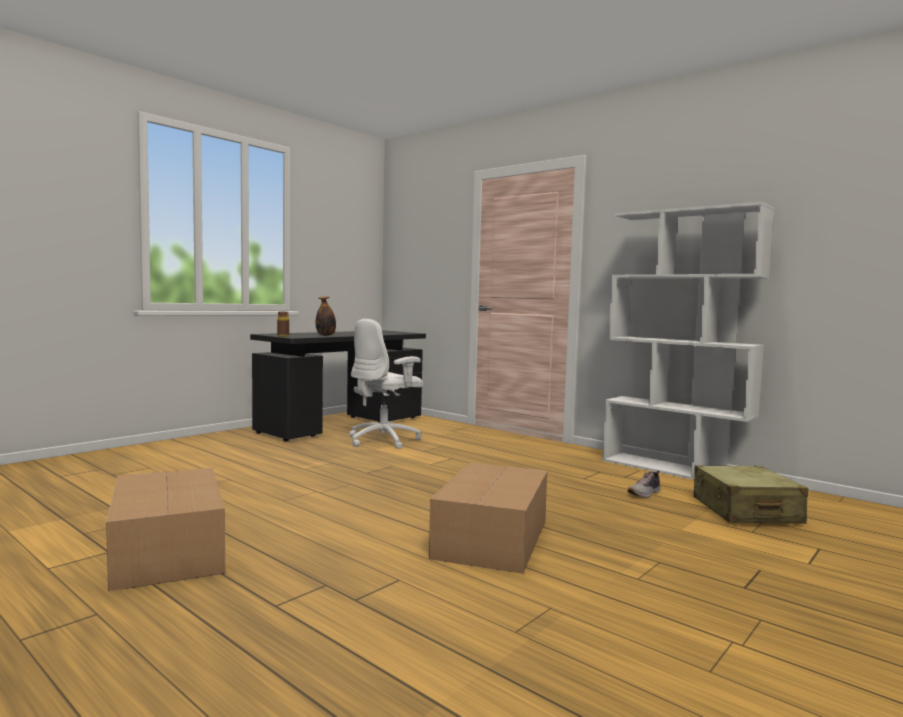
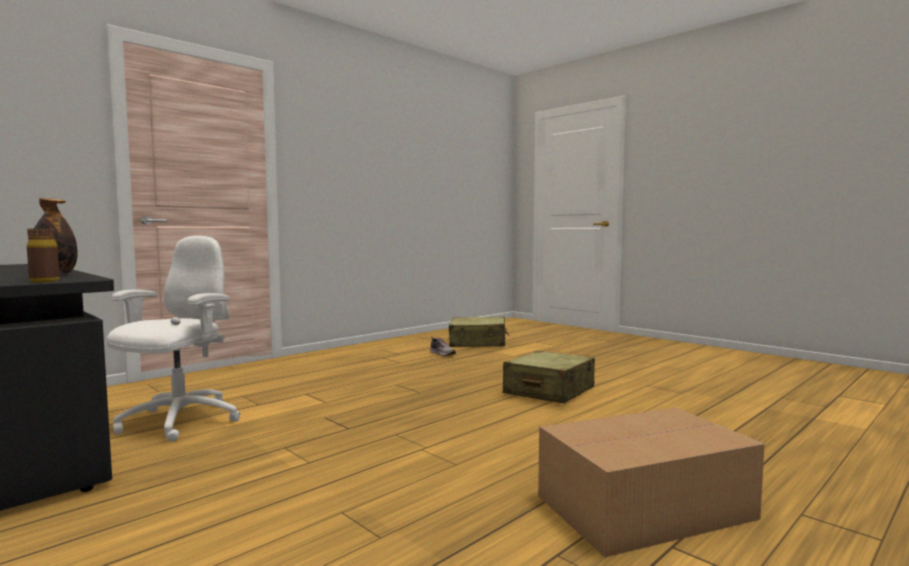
camera: 85 degrees left, 0 degrees up
white office chair [349,319,423,449] -> white office chair turned 120 degrees counterclockwise [107,236,240,442]
cardboard box [429,463,547,574] -> beige suitcase [503,351,595,403]
white bookcase [602,202,774,480] -> none

